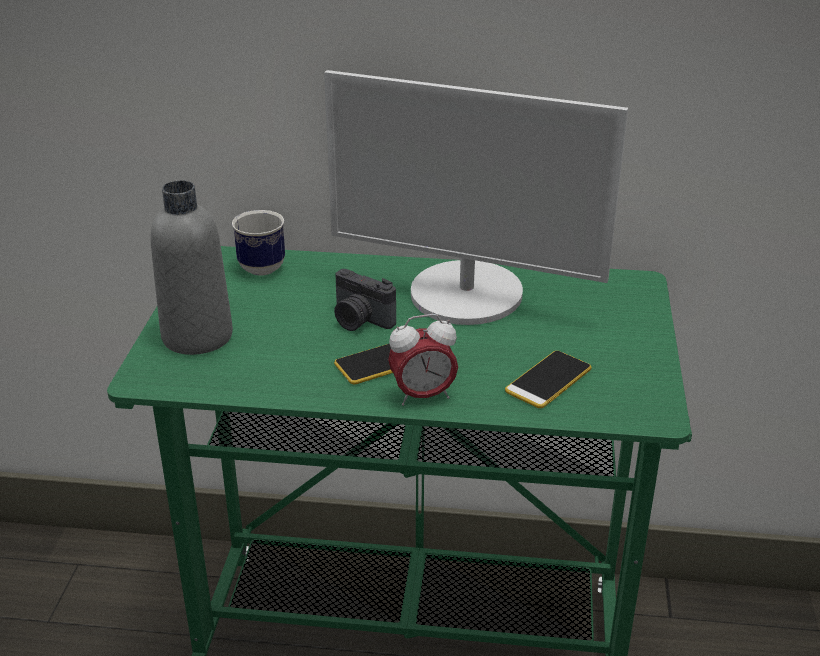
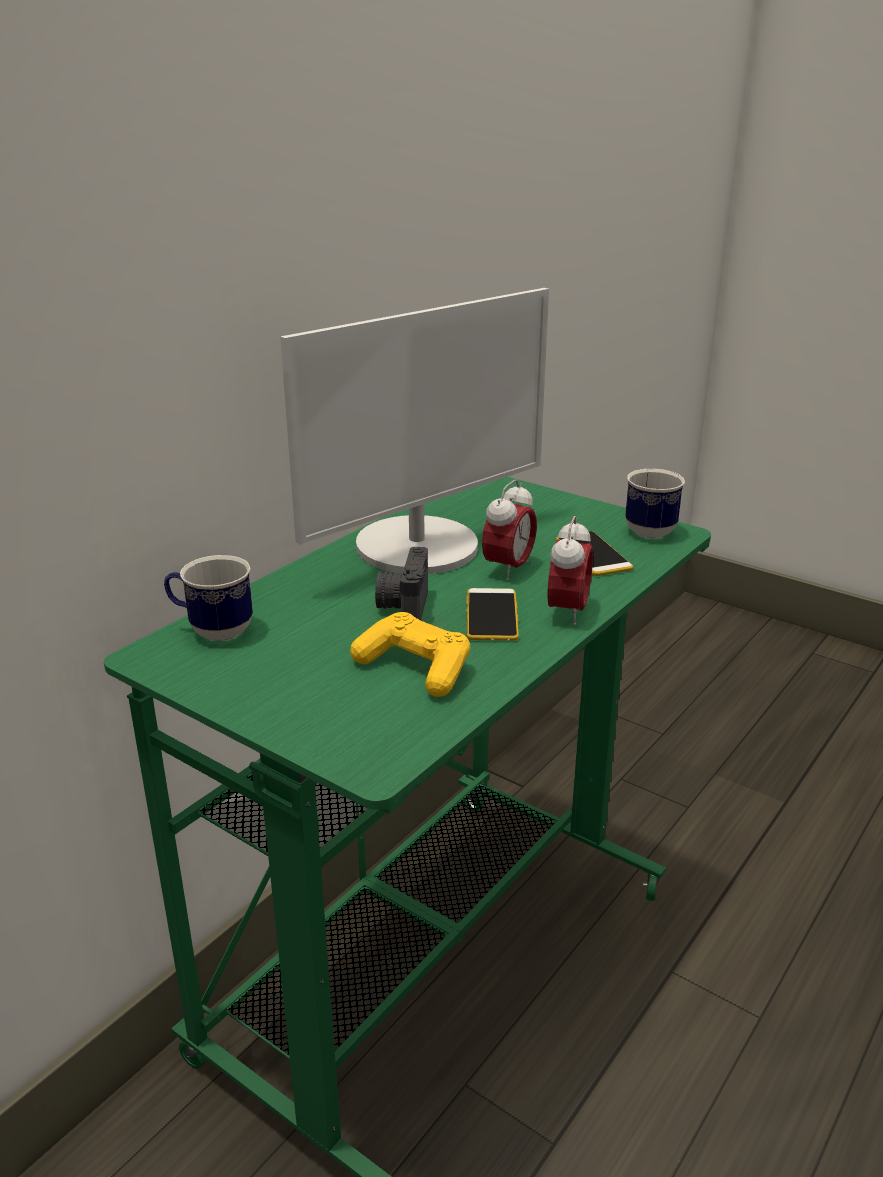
camera: 60 degrees left, 5 degrees down
grey bottle [150,180,233,355] -> none
camera [334,269,396,331] -> camera turned 120 degrees clockwise [375,547,428,620]
none -> yellow game controller [350,612,470,697]
none -> alarm clock [482,480,537,581]
none -> mug [625,469,685,539]

